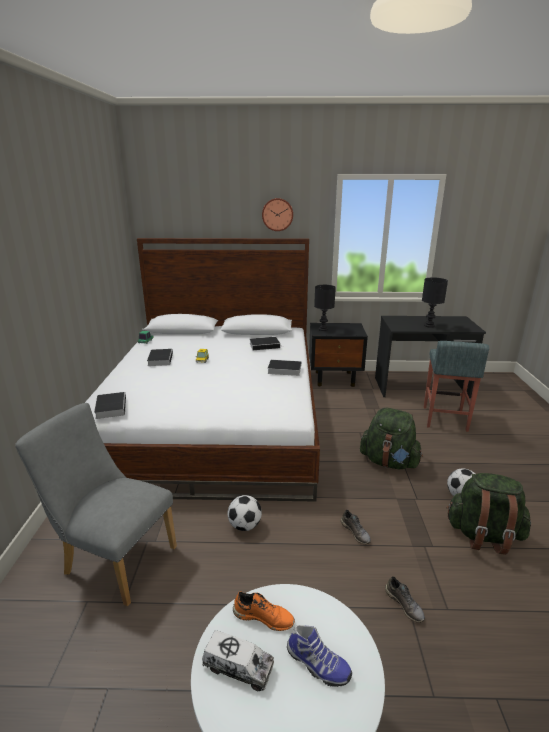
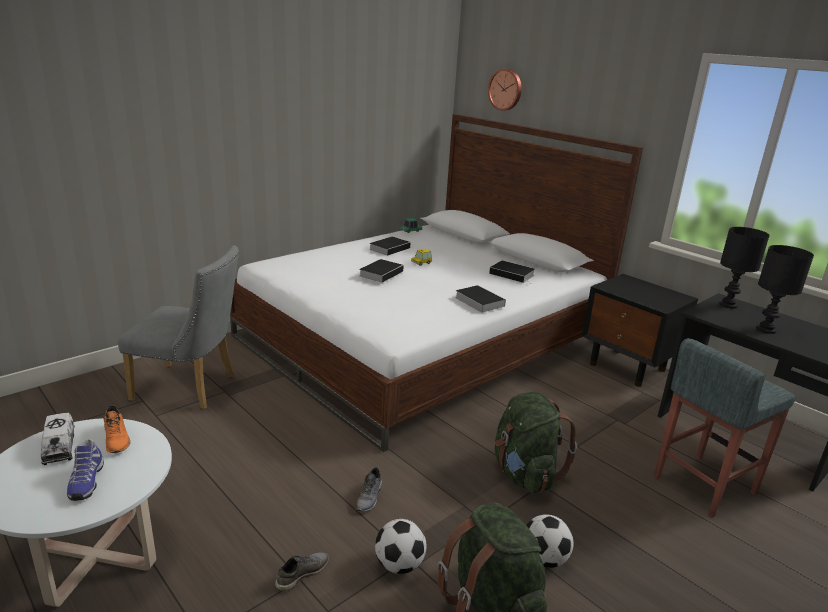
camera: 45 degrees right, 0 degrees up
grey chair [15,403,177,606] -> grey chair turned 120 degrees clockwise [118,245,239,409]
book [94,392,126,419] -> book moved to [359,259,404,283]
football [228,495,262,531] -> football moved to [375,519,427,574]
wall clock [262,198,293,231] -> wall clock moved to [488,69,522,111]
black table lamp [314,285,336,331] -> black table lamp moved to [719,227,770,309]
grey shoe [385,576,425,623] -> grey shoe turned 150 degrees counterclockwise [275,552,329,591]

